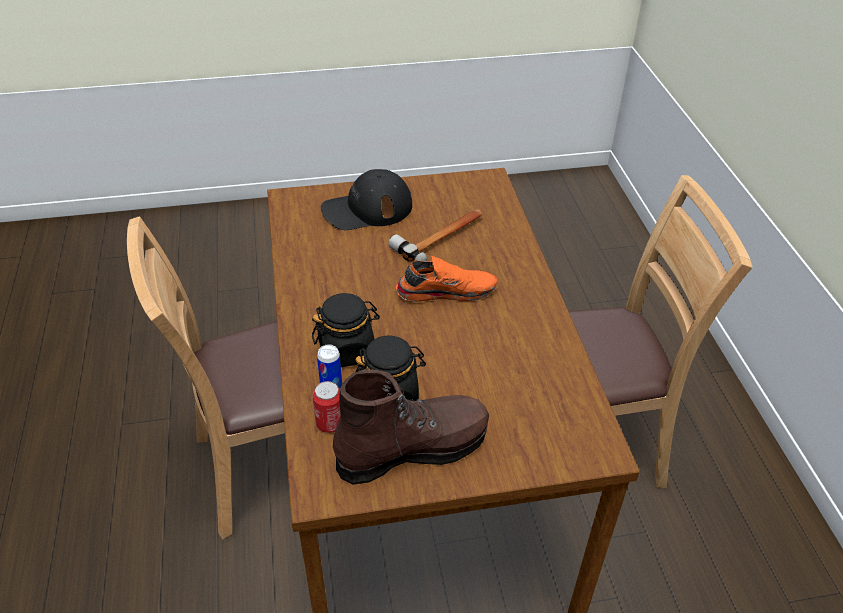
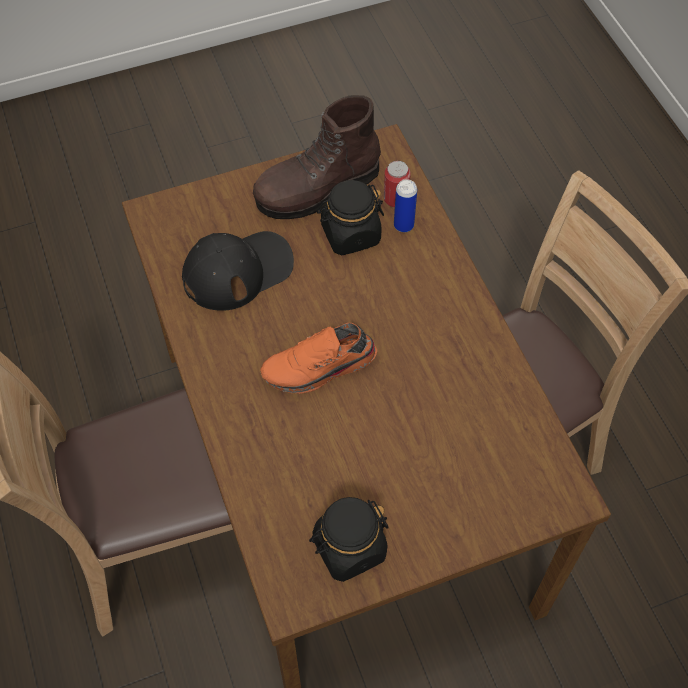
camera: 170 degrees right, 15 degrees up
black jar [312,293,380,367] -> black jar moved to [309,497,389,582]
black cap [321,169,412,230] -> black cap moved to [182,231,294,311]
hammer [388,209,483,261] -> none

